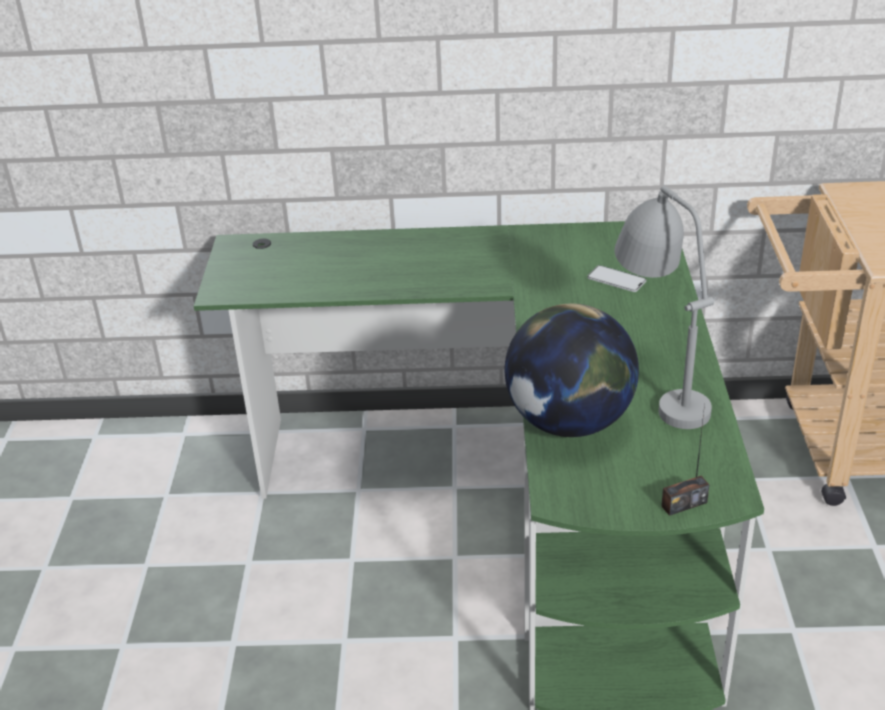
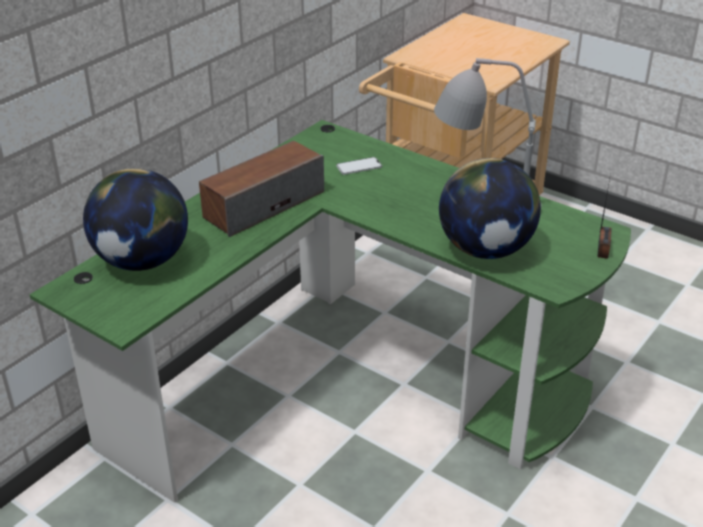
camera: 55 degrees left, 0 degrees up
none -> globe [83,168,188,271]
none -> speaker [199,141,324,237]

